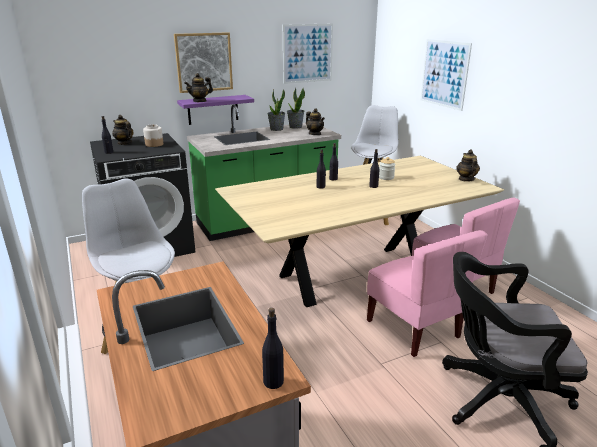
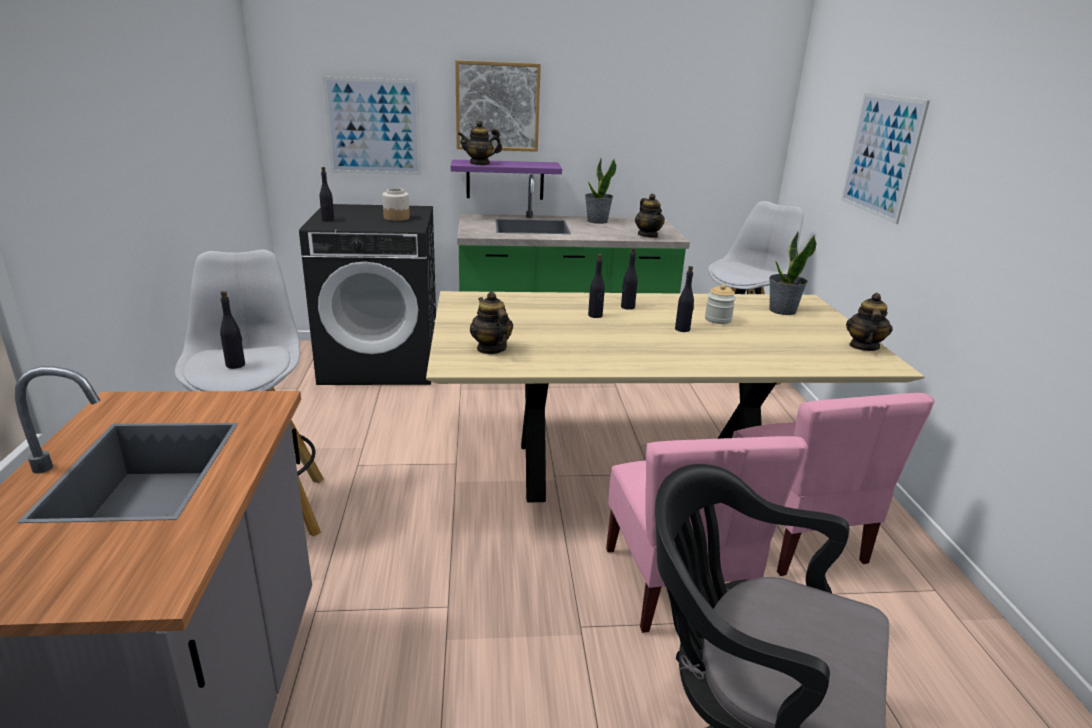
camera: 20 degrees right, 0 degrees up
teapot [112,115,133,145] -> teapot moved to [470,291,513,354]
black bottle [262,308,284,389] -> black bottle moved to [220,291,245,369]
picture [283,24,333,84] -> picture moved to [323,77,421,175]
potted plant [287,87,305,129] -> potted plant moved to [769,231,817,315]

